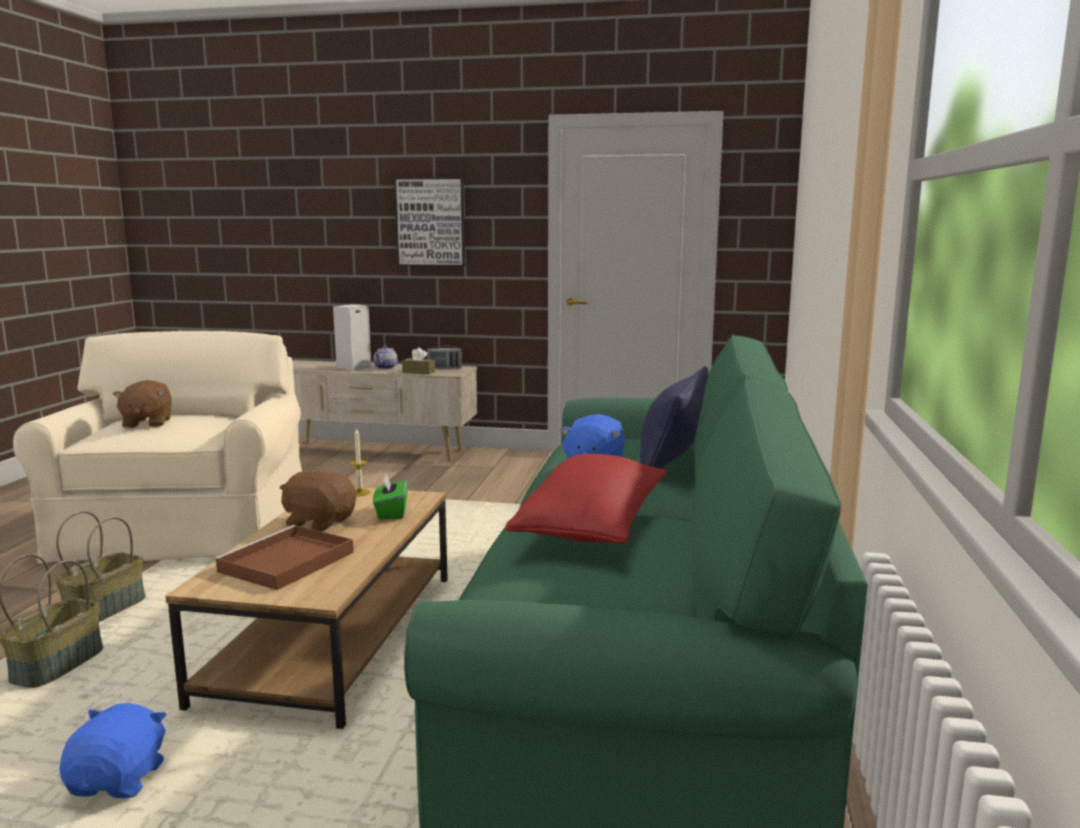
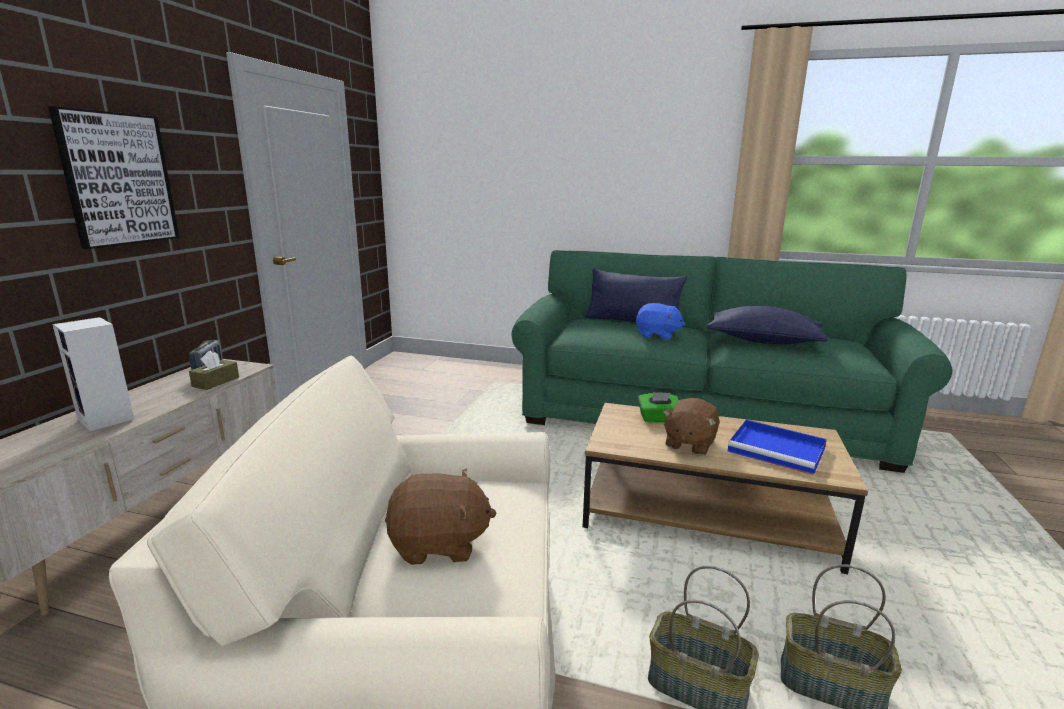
camera: 85 degrees left, 5 degrees up
blue plush toy [59,703,167,798] -> none
brown tray [214,525,354,590] -> blue tray [727,420,827,475]
candle [349,428,370,496] -> none
teapot [373,345,397,369] -> none
red pillow [506,454,666,543] -> blue pillow [706,306,828,344]

